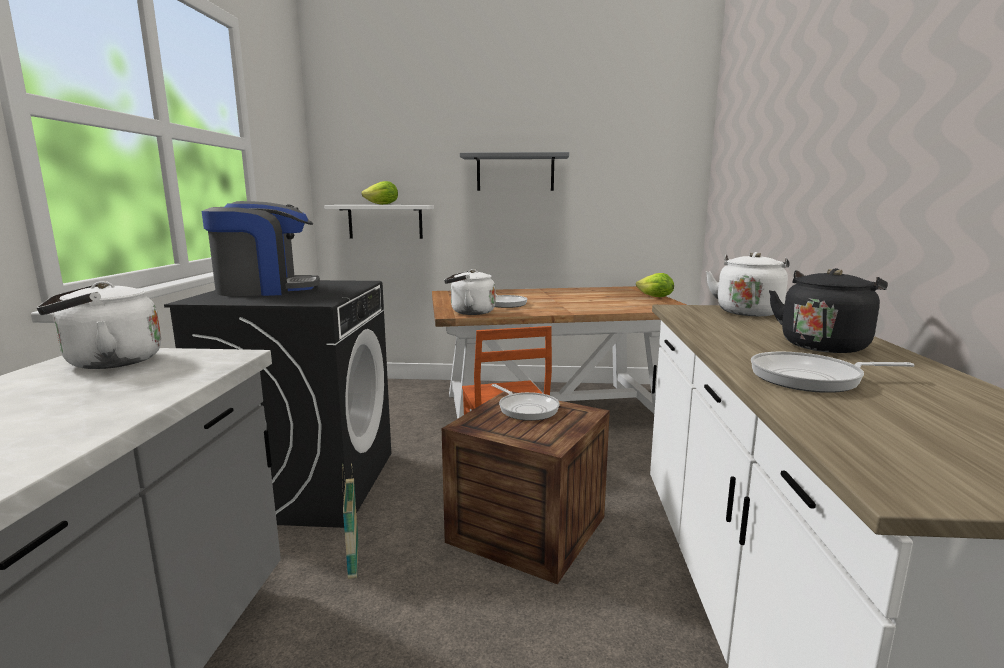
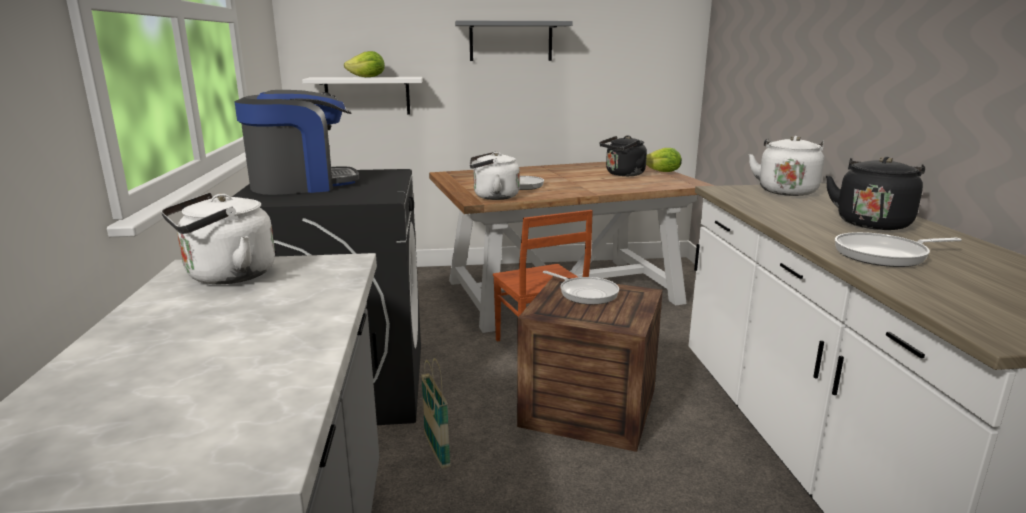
camera: 10 degrees left, 5 degrees up
none -> black kettle [599,135,647,176]

